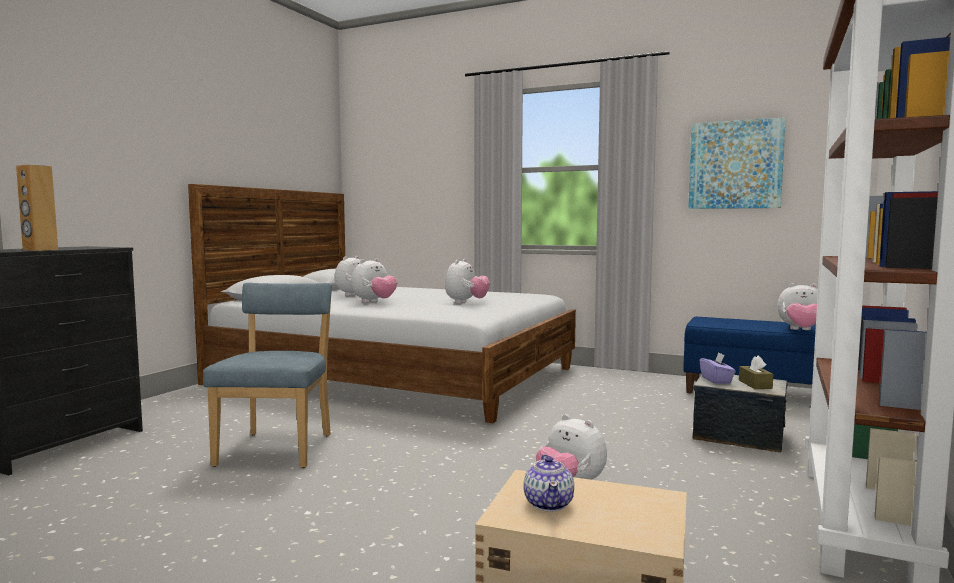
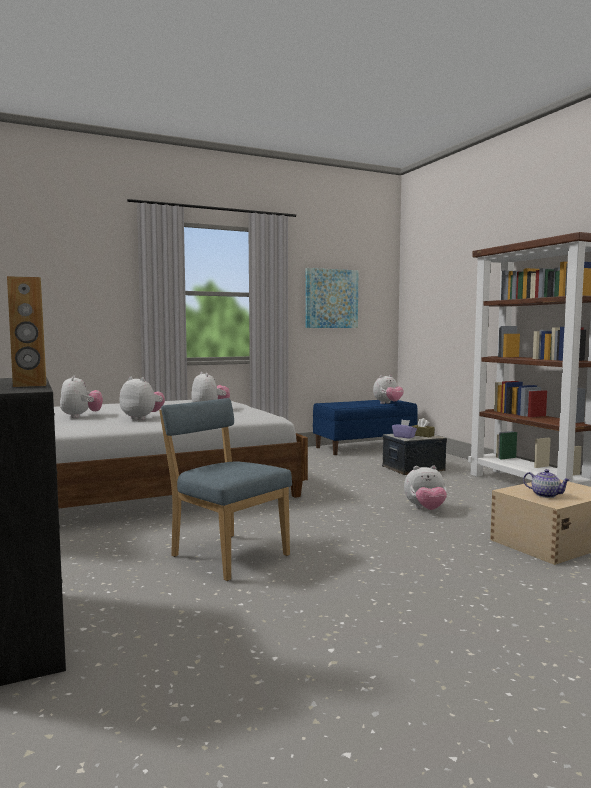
camera: 50 degrees left, 0 degrees up
plush toy [351,258,397,303] -> plush toy turned 45 degrees counterclockwise [119,377,165,420]

